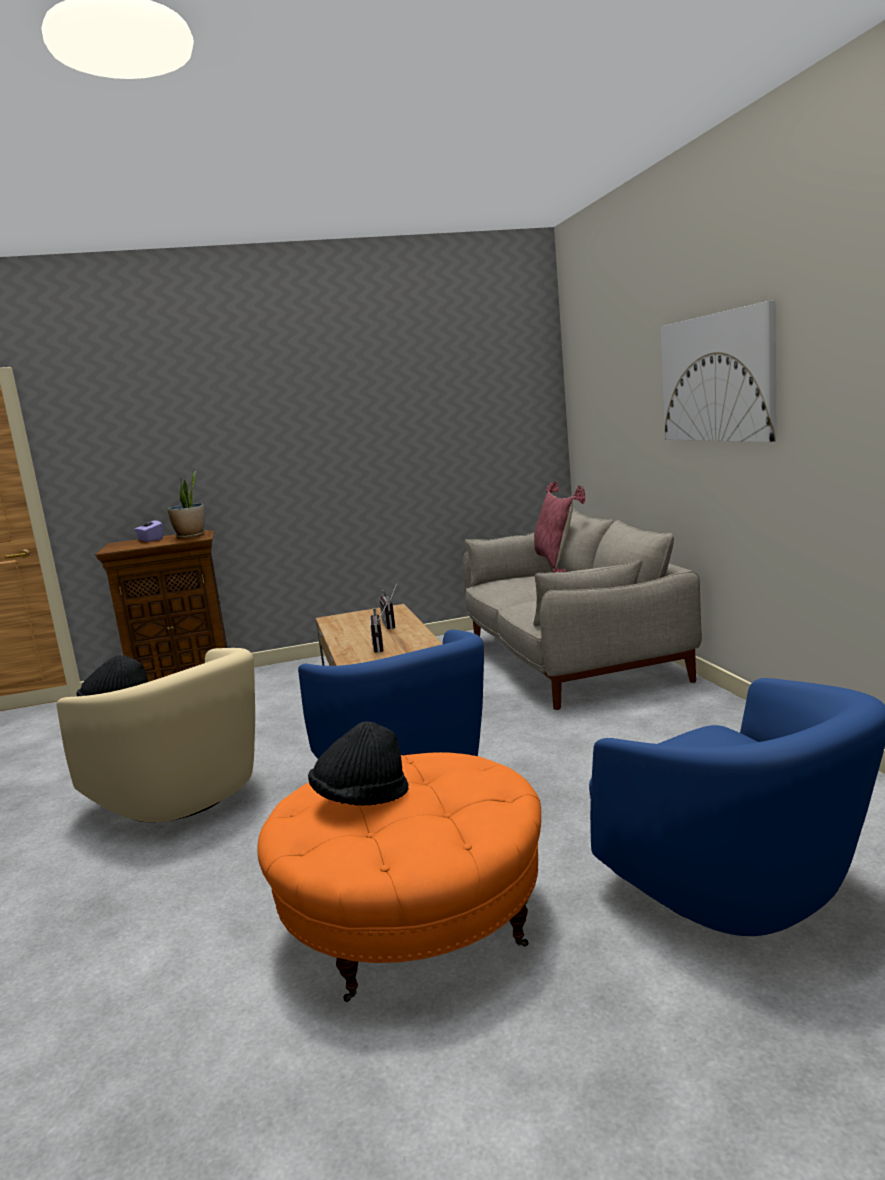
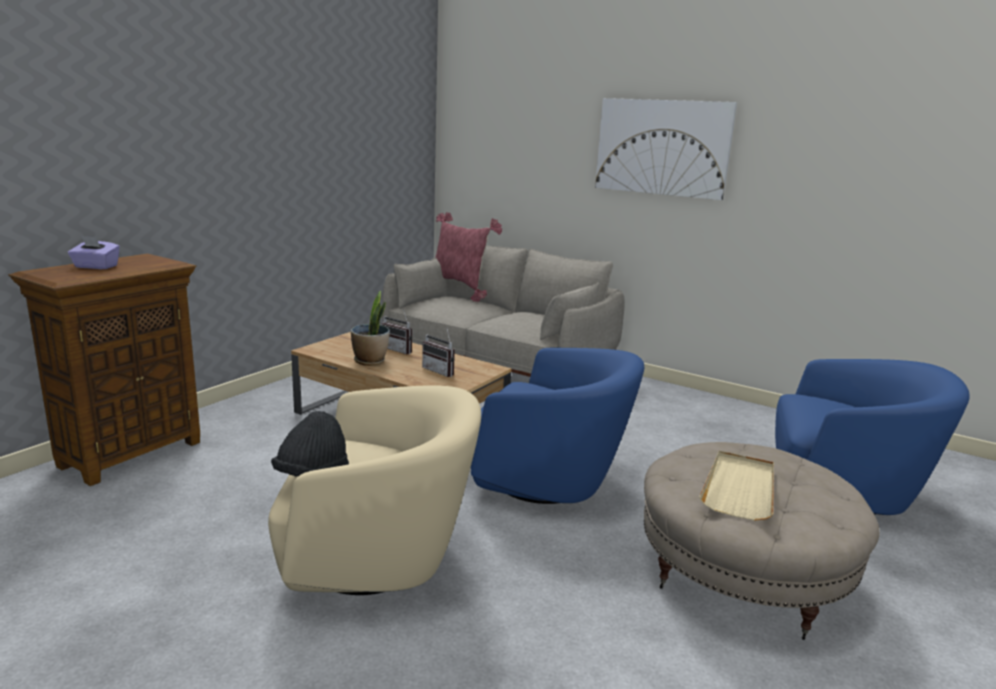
camera: 45 degrees left, 5 degrees up
potted plant [167,471,205,539] -> potted plant moved to [351,291,390,366]
orange ottoman [257,752,541,1002] -> beige ottoman [644,442,880,640]
black hat [308,721,409,806] -> beige tray [699,451,774,521]

